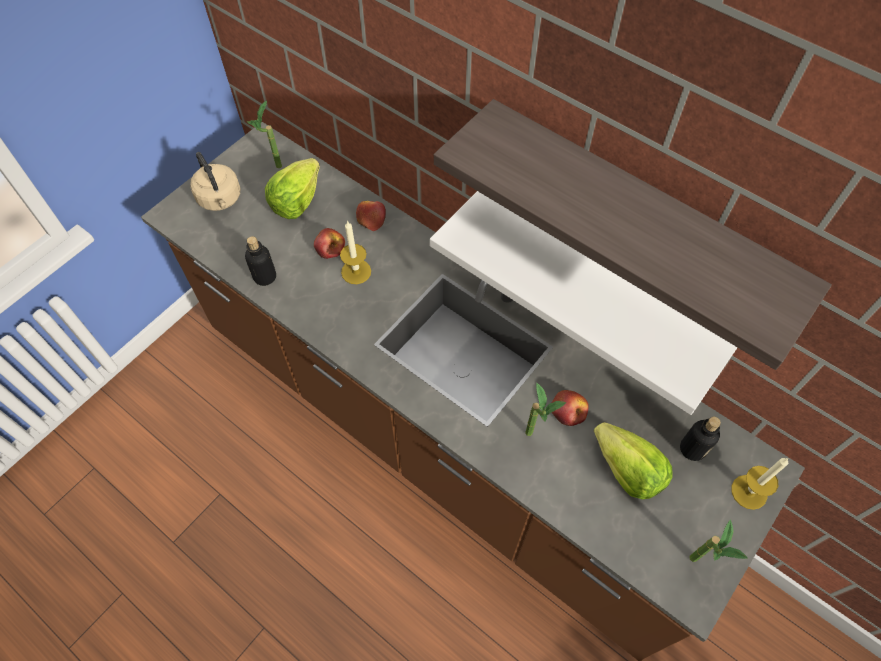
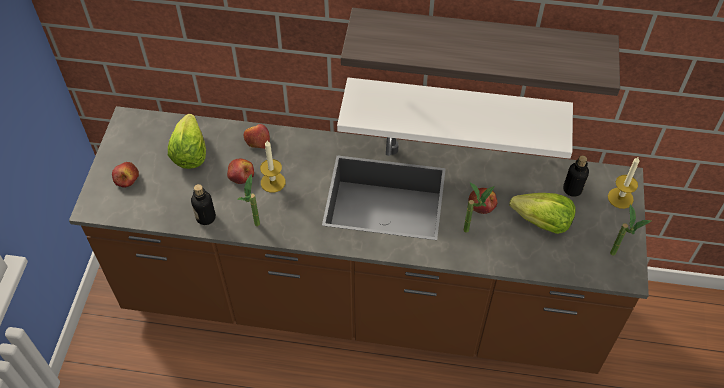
camera: 30 degrees left, 5 degrees down
beige kettle [190,152,241,211] -> apple [112,162,139,187]
potted plant [247,100,282,168] -> potted plant moved to [237,174,260,226]

